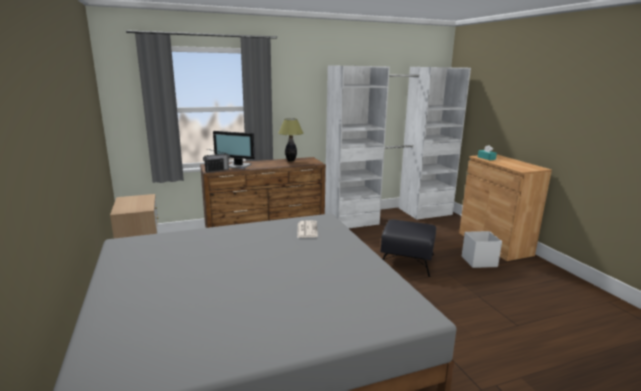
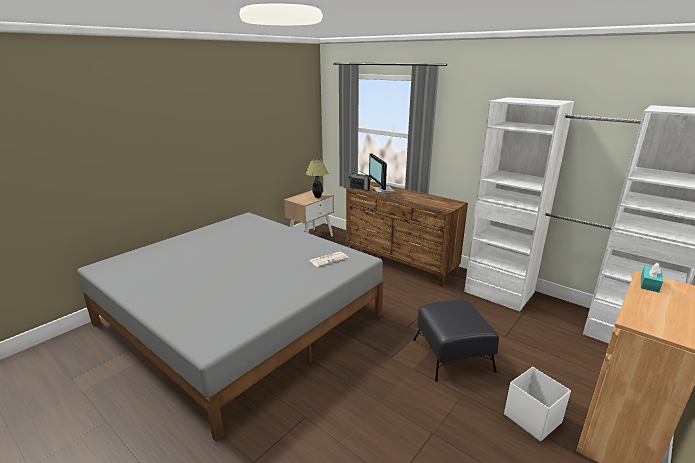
camera: 60 degrees right, 5 degrees up
table lamp [278,118,304,161] -> table lamp moved to [306,160,328,198]

